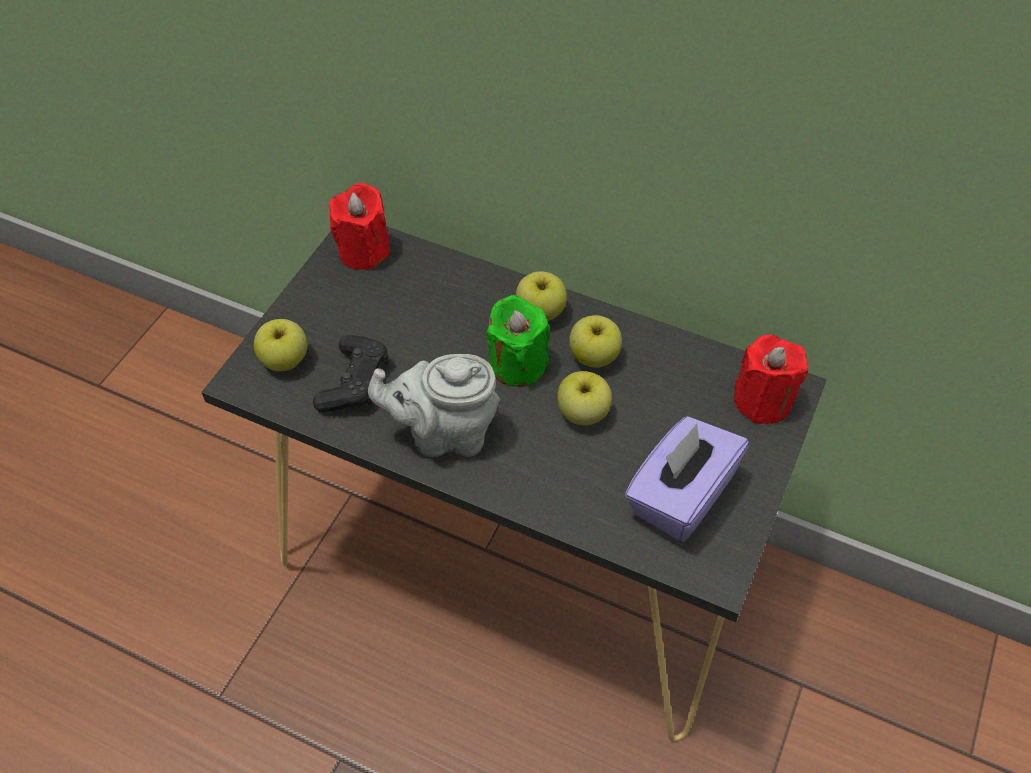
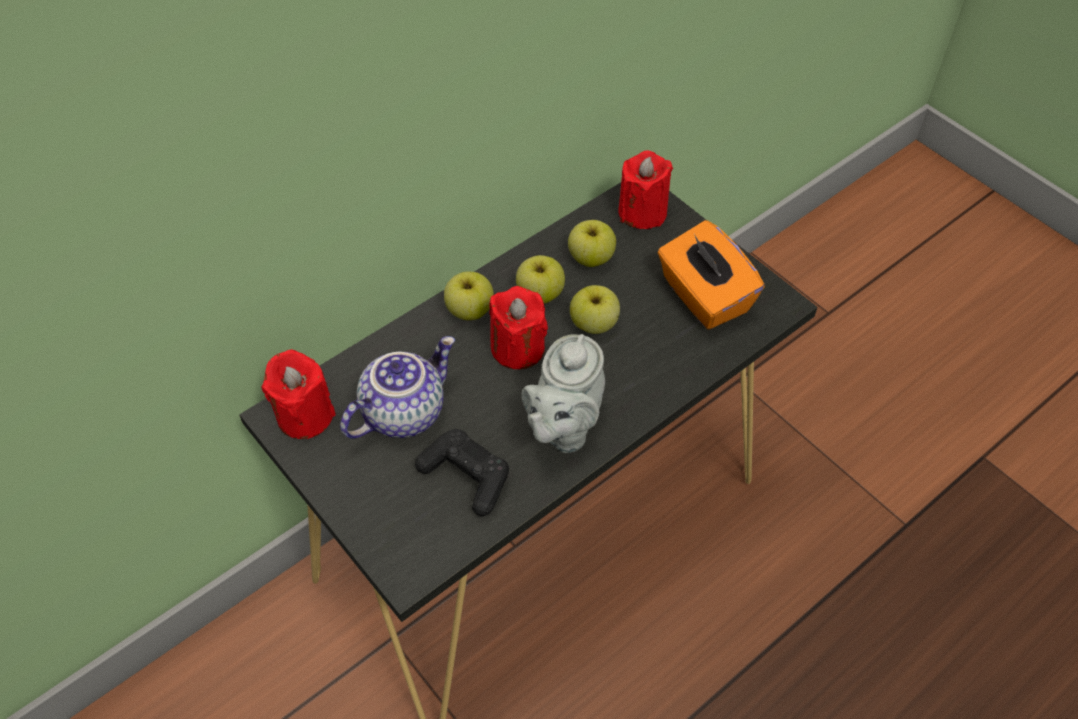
camera: 65 degrees left, 0 degrees up
apple [254,319,307,371] -> apple moved to [568,220,616,267]
green candle [486,295,550,387] -> red candle [489,286,548,369]
purple tissue box [625,416,749,542] -> orange tissue box [657,220,765,329]
none -> teapot [340,336,455,439]

